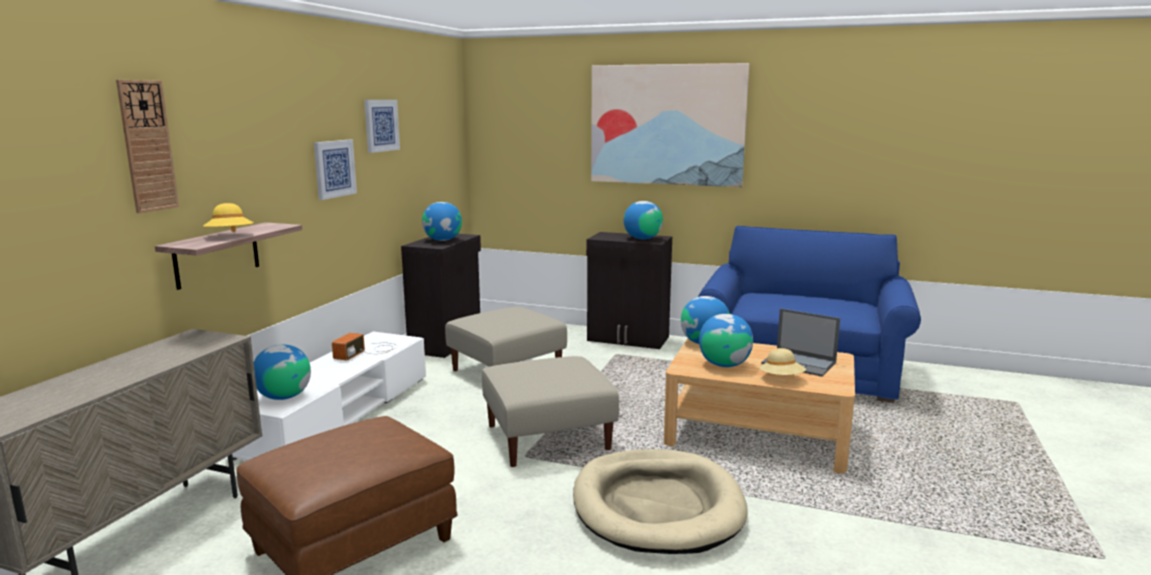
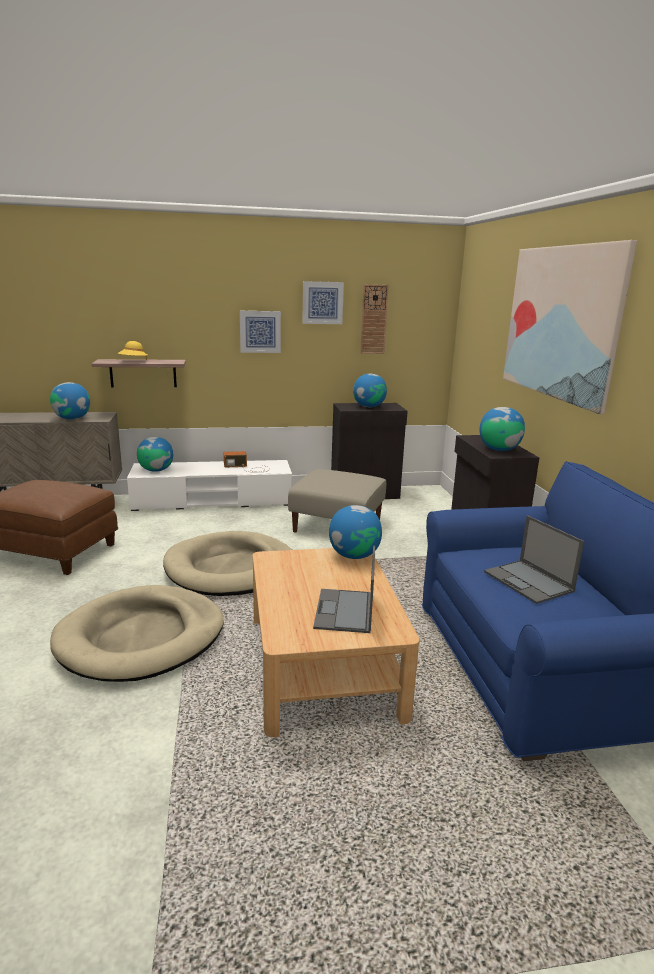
camera: 60 degrees right, 5 degrees up
wall clock [116,80,179,213] -> wall clock moved to [360,284,389,354]
beige ottoman [482,356,619,467] -> beige dog bed [163,531,292,596]
globe [699,314,753,367] -> globe moved to [50,382,90,420]
beige hat [759,348,806,375] -> none
none -> laptop [484,515,584,604]

